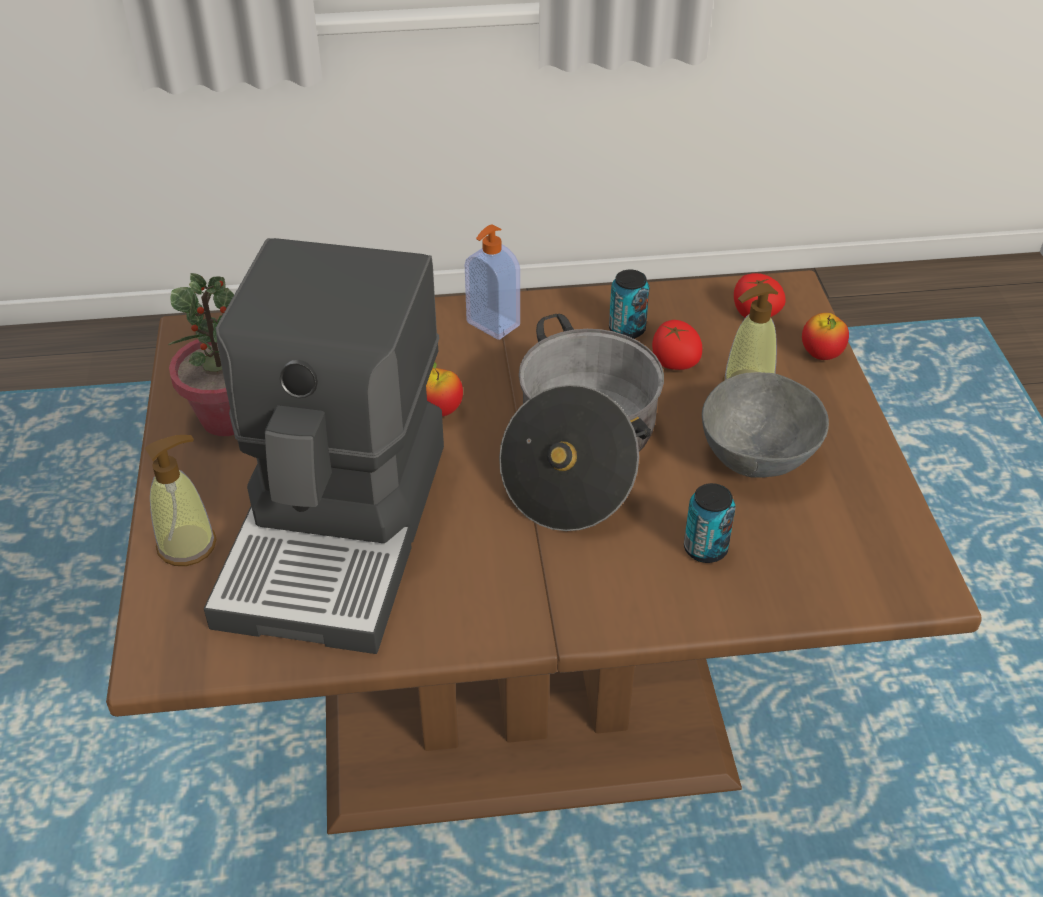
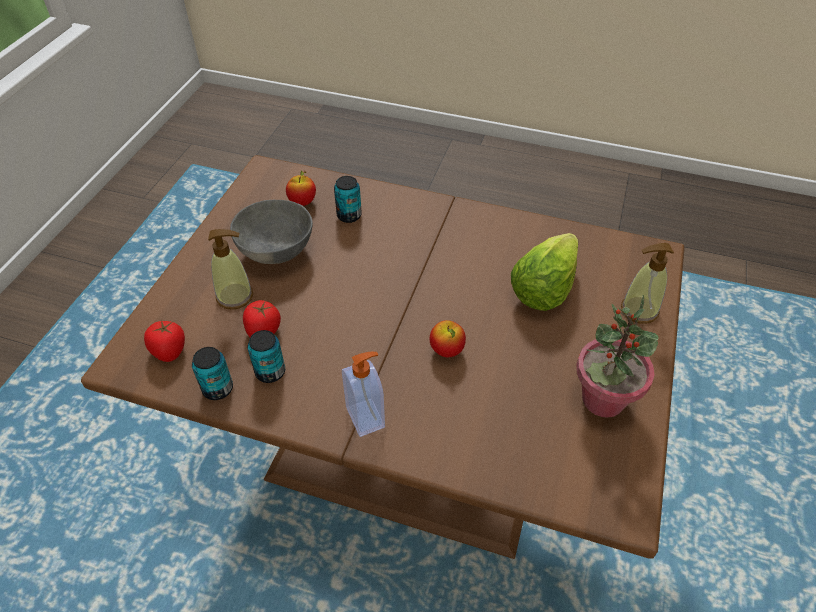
camera: 155 degrees left, 5 degrees up
coffee machine [204,238,444,654] -> lettuce [511,233,578,311]
cooking pot [499,314,664,531] -> none
apple [802,313,849,360] -> apple moved to [286,170,316,206]
none -> can [192,347,233,400]

